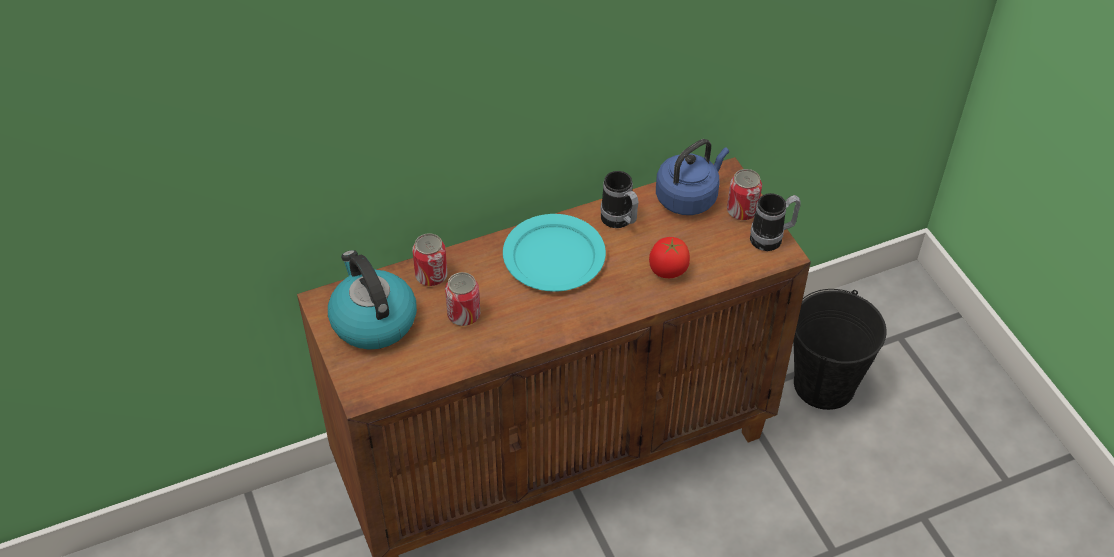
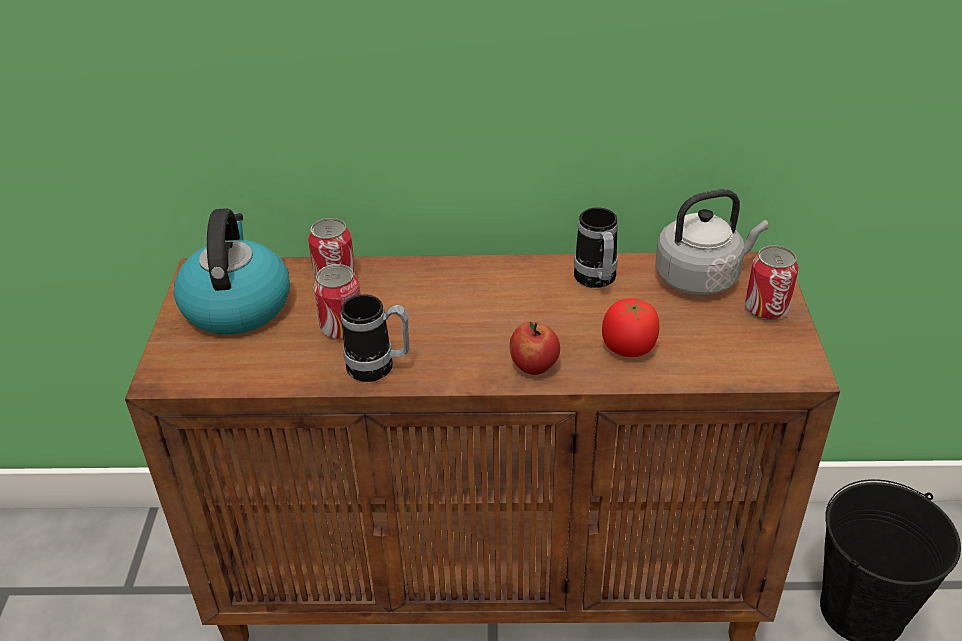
camera: 25 degrees right, 10 degrees down
turquoise plate [503,214,606,292] -> none
blue kettle [656,139,729,215] -> grey kettle [656,189,769,295]
mug [750,193,801,251] -> mug moved to [341,294,410,382]
none -> apple [510,321,560,375]

